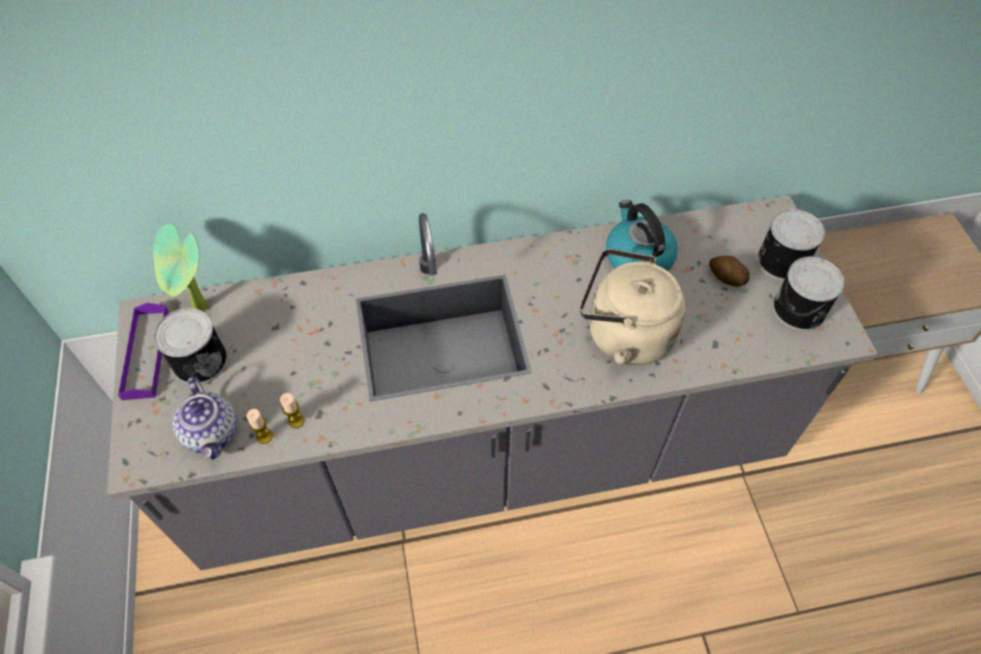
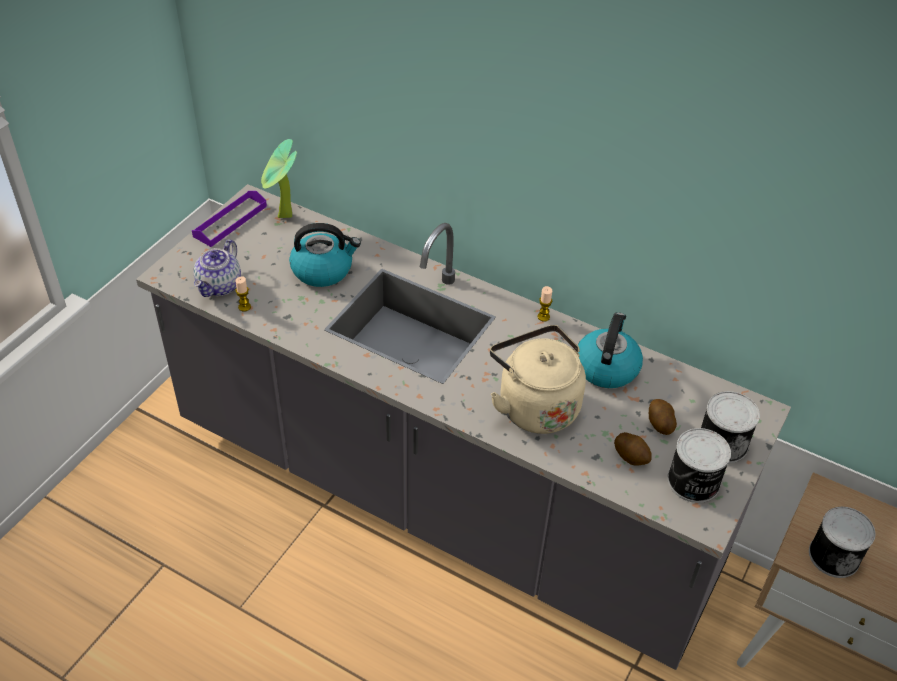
camera: 40 degrees right, 10 degrees down
can [154,308,228,384] -> can moved to [809,507,875,578]
candle [280,393,304,428] -> candle moved to [537,286,552,322]
none -> kettle [289,223,361,287]
none -> potato [614,432,652,466]

